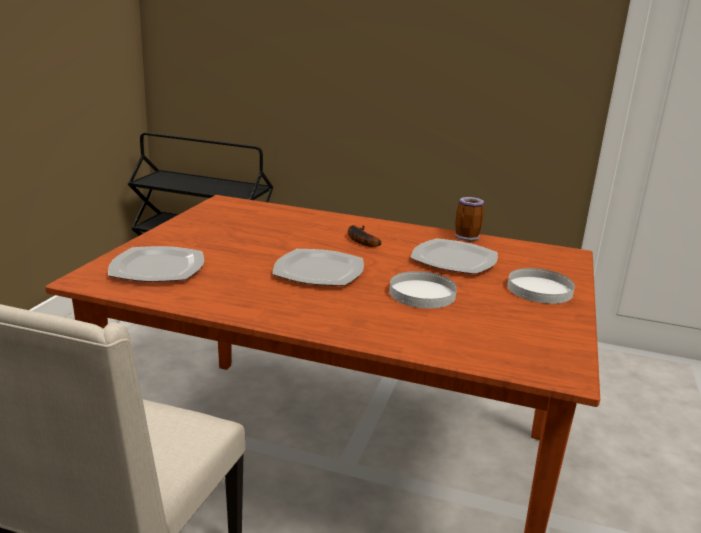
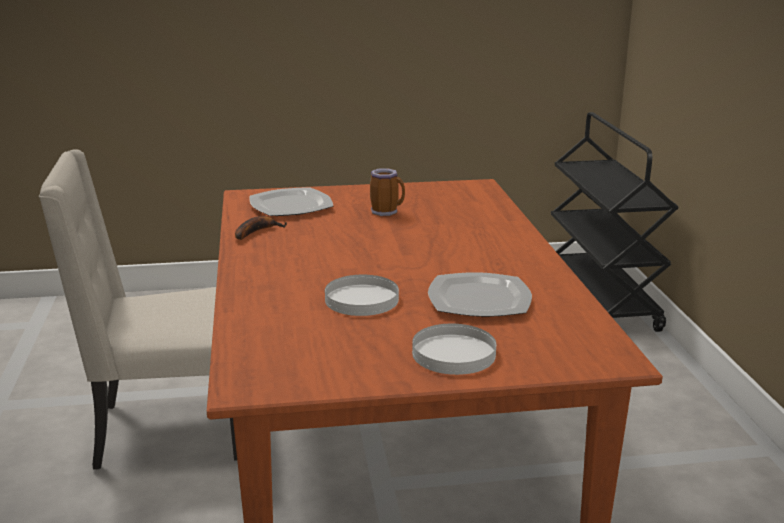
camera: 65 degrees right, 0 degrees up
plate [273,249,364,286] -> none
banana [348,225,382,247] -> banana moved to [235,216,287,240]
mug [455,197,485,241] -> mug moved to [370,168,405,216]

